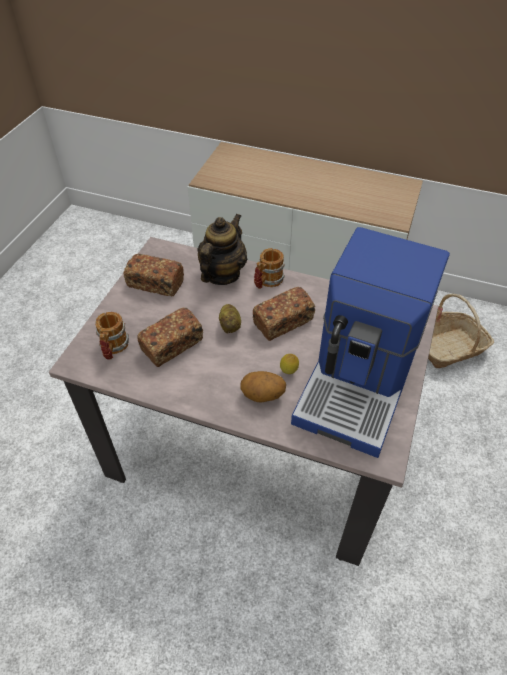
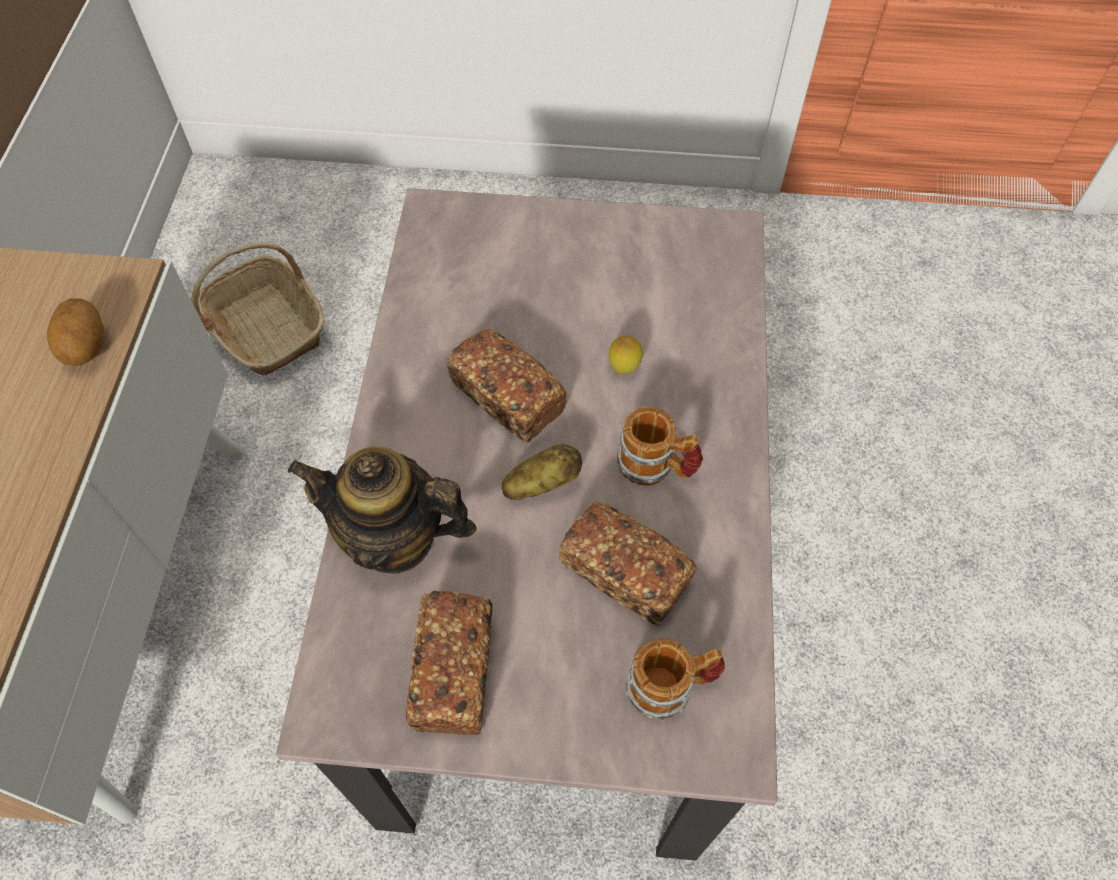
camera: 105 degrees left, 10 degrees up
potato [241,371,286,402] -> potato moved to [47,299,104,366]
mug [254,248,285,289] -> mug moved to [617,407,703,486]
coffee machine [291,227,450,458] -> none

